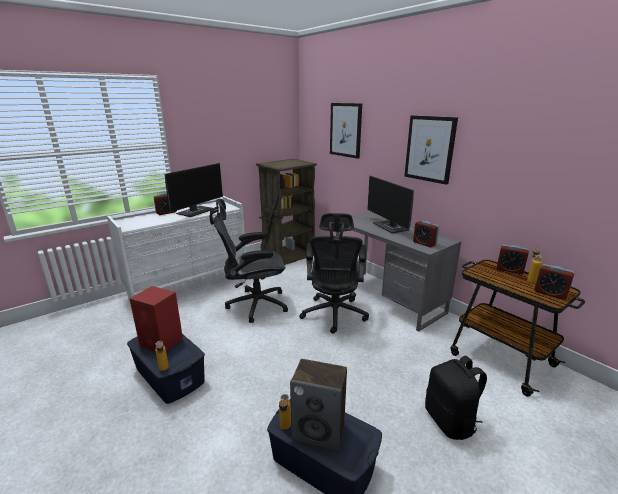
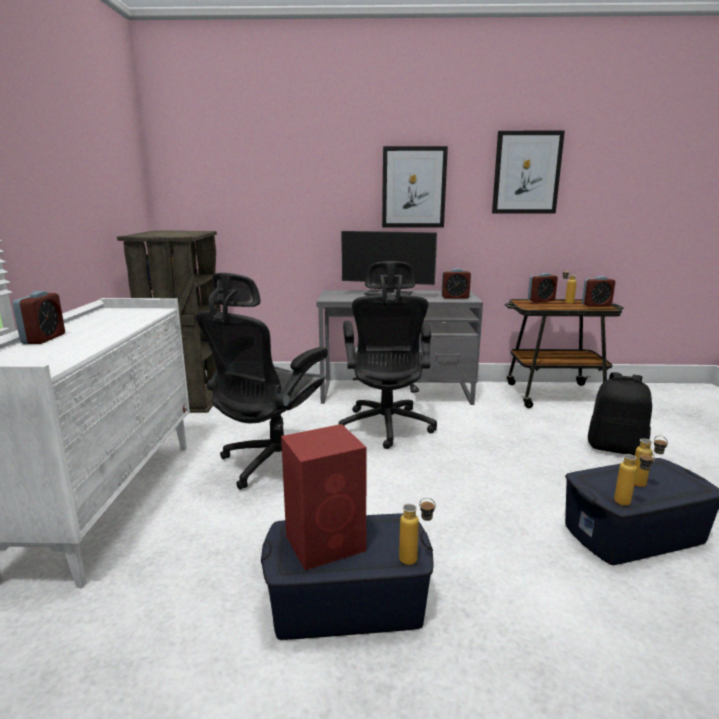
camera: 50 degrees left, 5 degrees down
monitor [165,163,223,217] -> none
speaker [290,359,347,451] -> bottle [634,435,668,487]
office chair [299,213,369,334] -> office chair turned 45 degrees clockwise [339,261,437,449]
picture [330,103,362,159] -> picture moved to [492,130,565,214]

